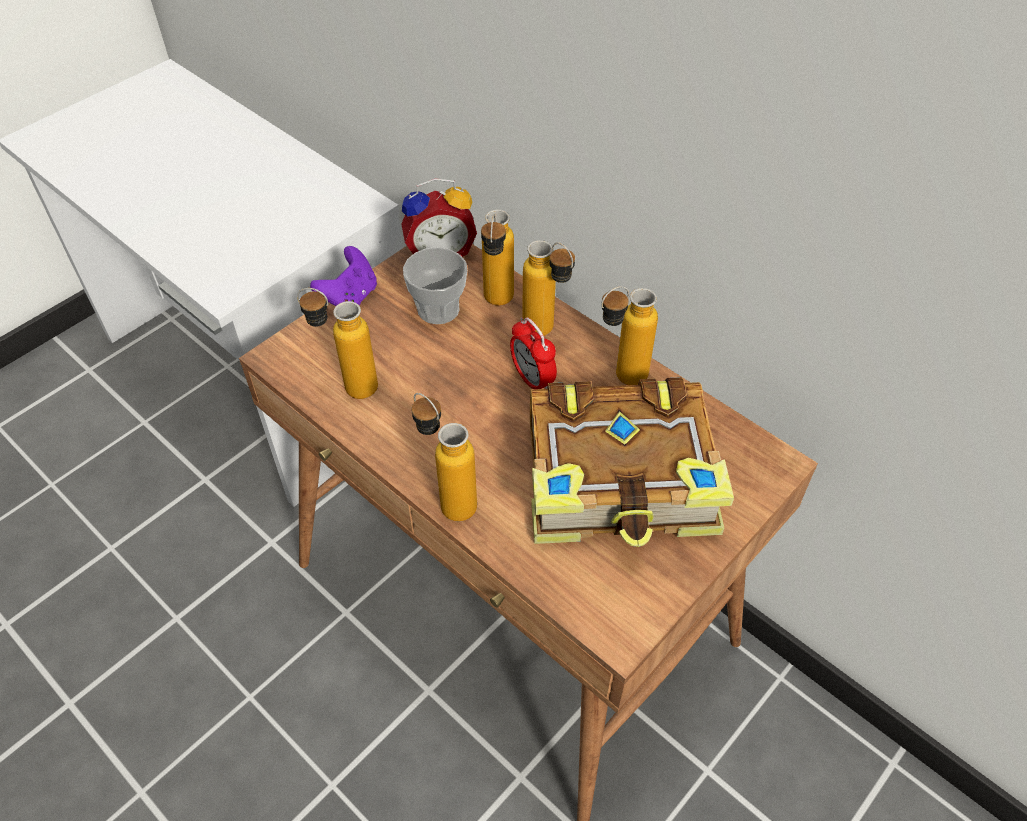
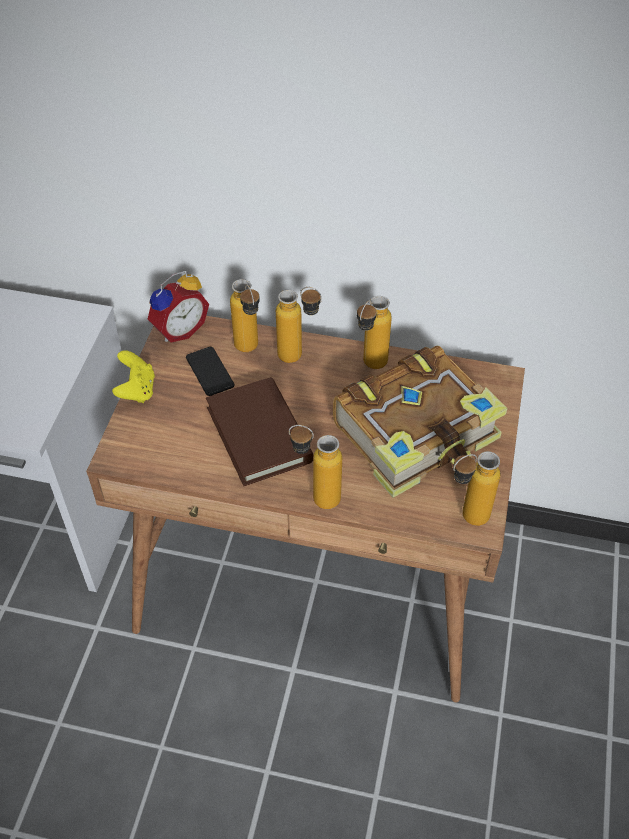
camera: 30 degrees left, 0 degrees up
bottle [297,288,378,399] -> bottle moved to [453,451,500,526]
purple game controller [310,246,377,306] -> yellow game controller [112,350,155,403]
cup [403,247,467,324] -> phone [186,347,235,396]
alarm clock [510,317,557,389] -> none
none -> brown book [206,377,314,486]

